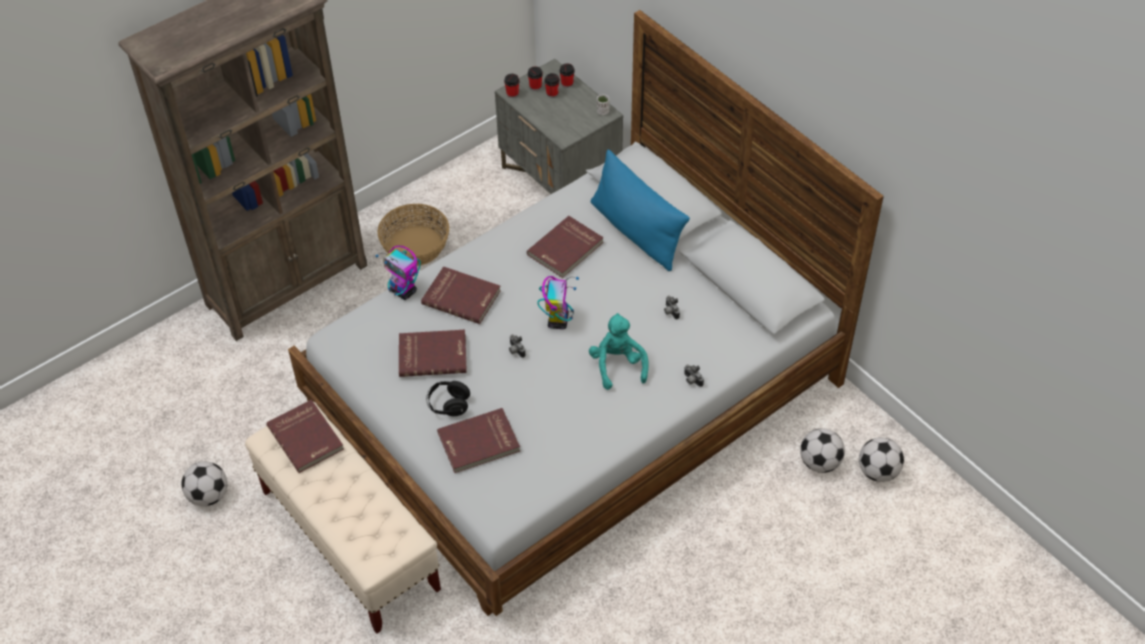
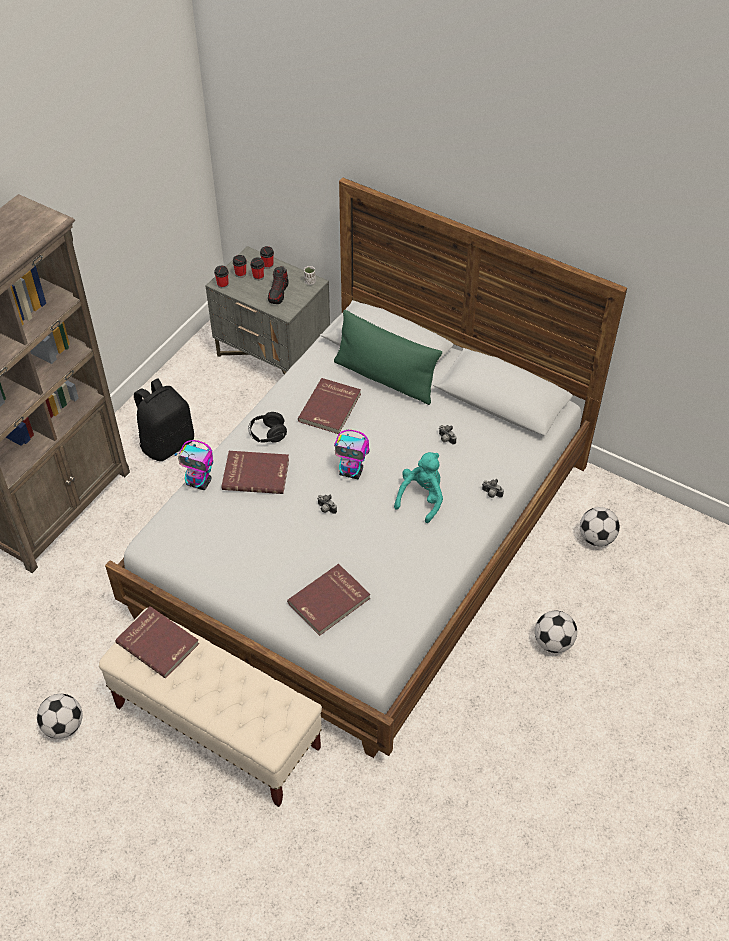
camera: 20 degrees left, 0 degrees up
basket [378,204,449,266] -> black backpack [134,378,194,461]
red book [399,330,467,377] -> none
black headphones [426,381,470,416] -> black headphones moved to [248,412,287,443]
toy robot [537,276,579,329] -> toy robot turned 120 degrees clockwise [334,430,370,479]
turquoise plush toy [589,313,649,390] -> turquoise plush toy turned 60 degrees clockwise [394,452,443,523]
blue pillow [591,150,690,271] -> green pillow [334,310,442,405]
football [859,437,904,482] -> football moved to [535,611,577,653]
none -> shoe [268,266,289,304]

